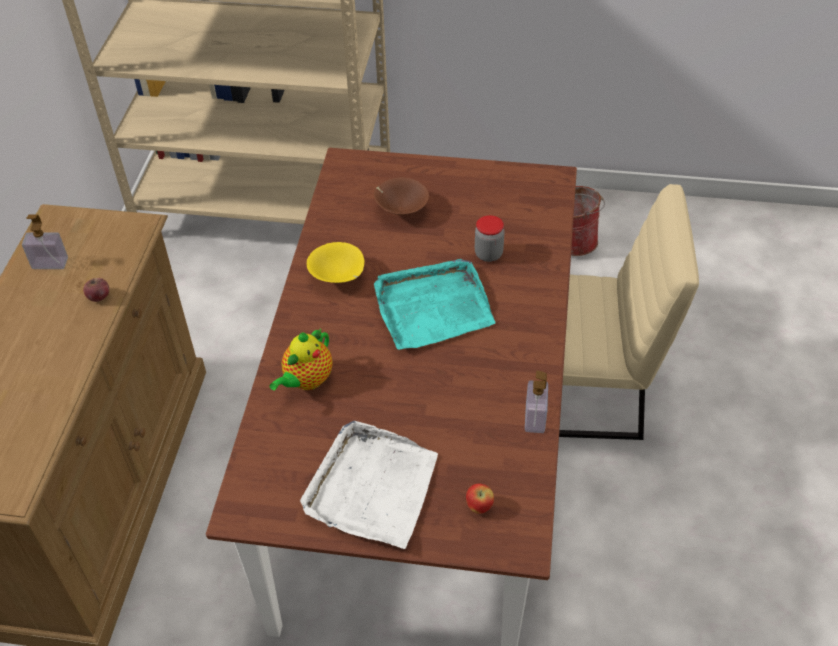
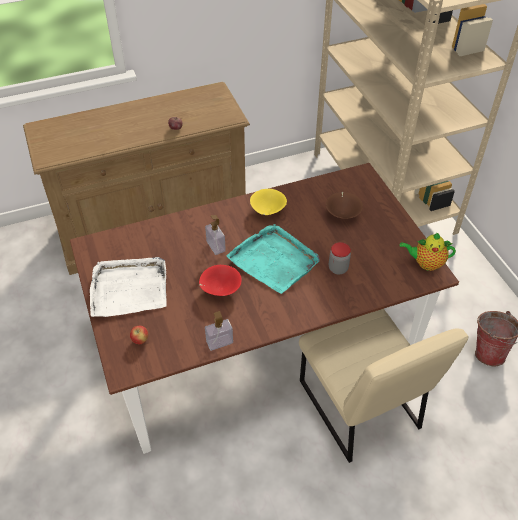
camera: 60 degrees right, 0 degrees up
soap dispenser [22,215,68,269] -> soap dispenser moved to [205,215,226,255]
teapot [269,329,333,391] -> teapot moved to [400,232,456,271]
none -> red bowl [199,265,242,296]

